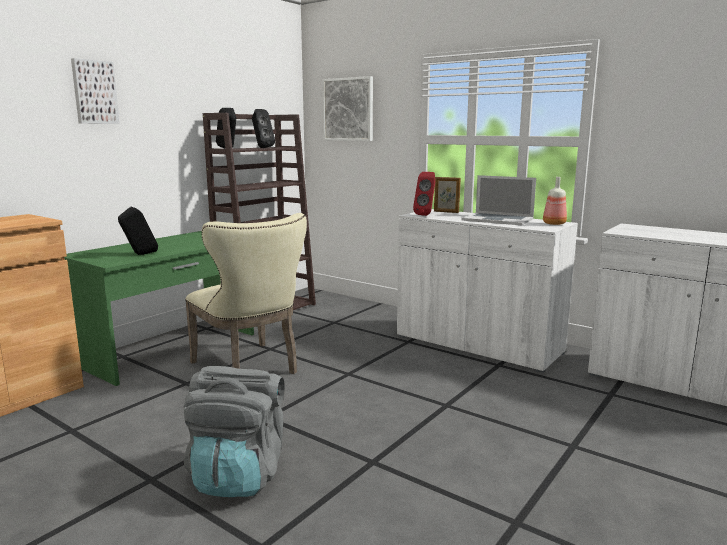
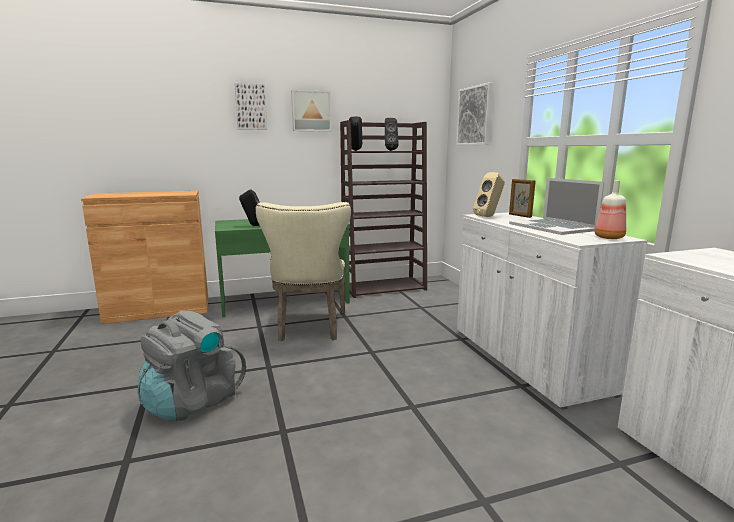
camera: 35 degrees right, 0 degrees up
red speaker [413,172,435,216] -> beige speaker [473,172,505,217]
none -> picture [291,90,331,132]

